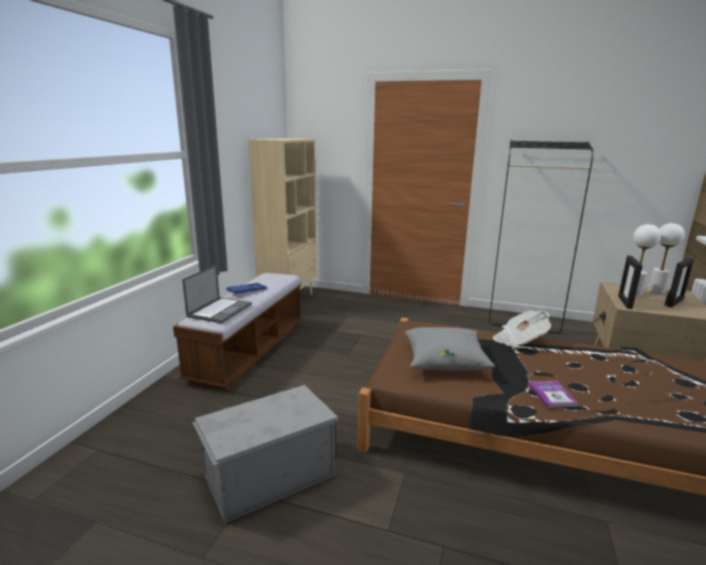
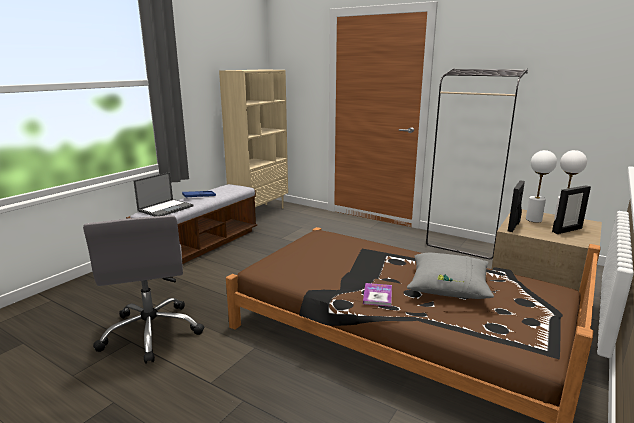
camera: 15 degrees right, 0 degrees up
grey storage box [192,385,339,523] -> grey office chair [83,215,204,364]
grey pillow [405,327,495,371] -> grey pillow moved to [407,253,494,299]
newspaper [493,310,551,348] -> none

